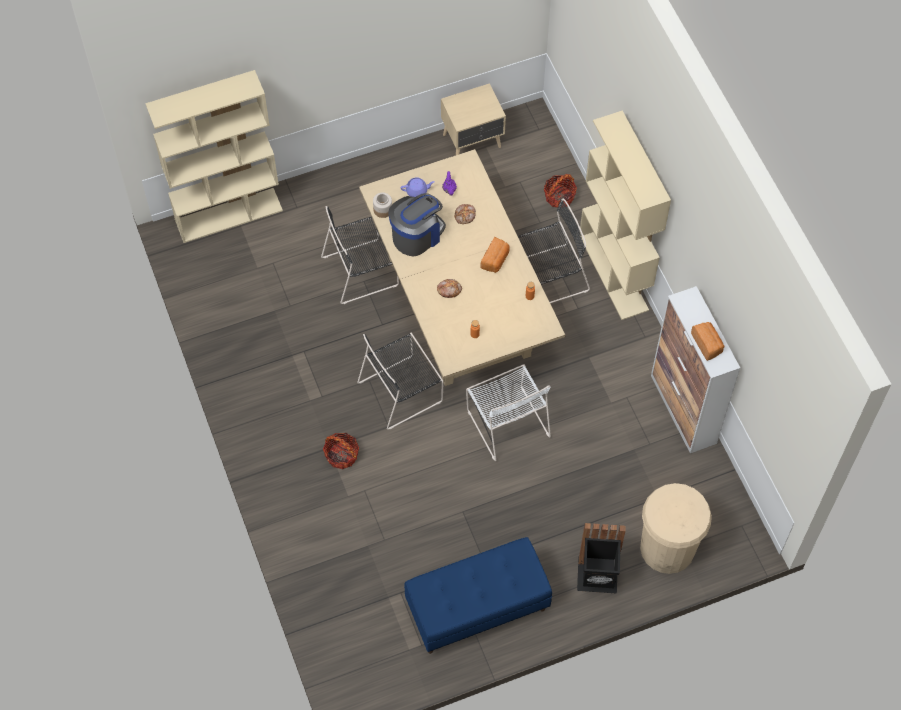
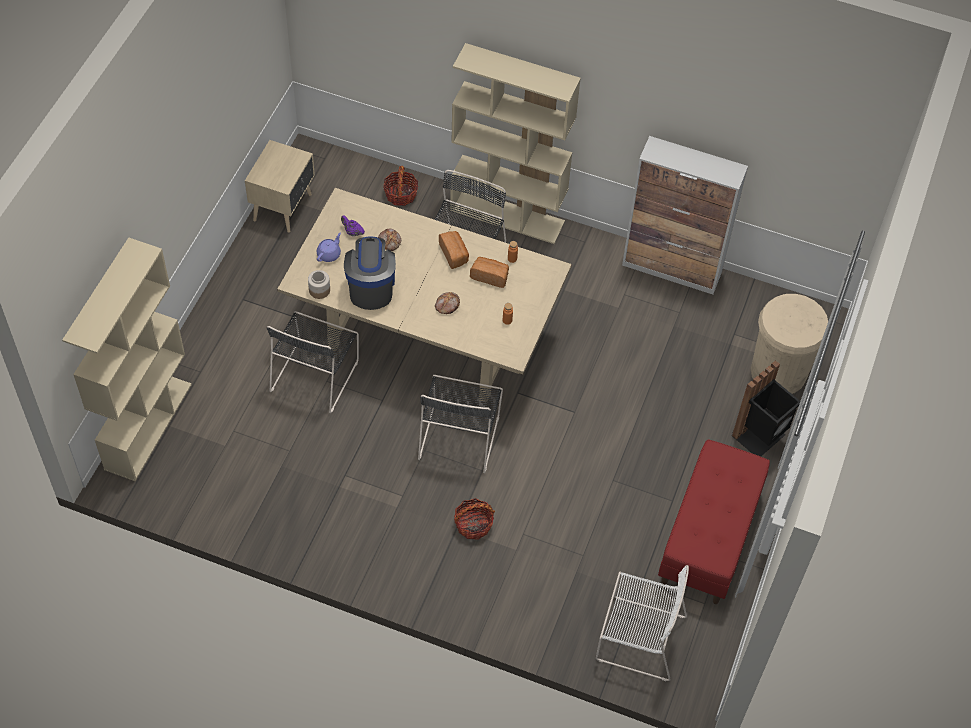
camera: 50 degrees left, 5 degrees down
blue bench [404,537,552,654] -> red bench [658,439,770,604]
white chair [466,364,551,461] -> white chair moved to [596,565,689,681]
bread [691,322,724,361] -> bread moved to [470,257,509,288]

